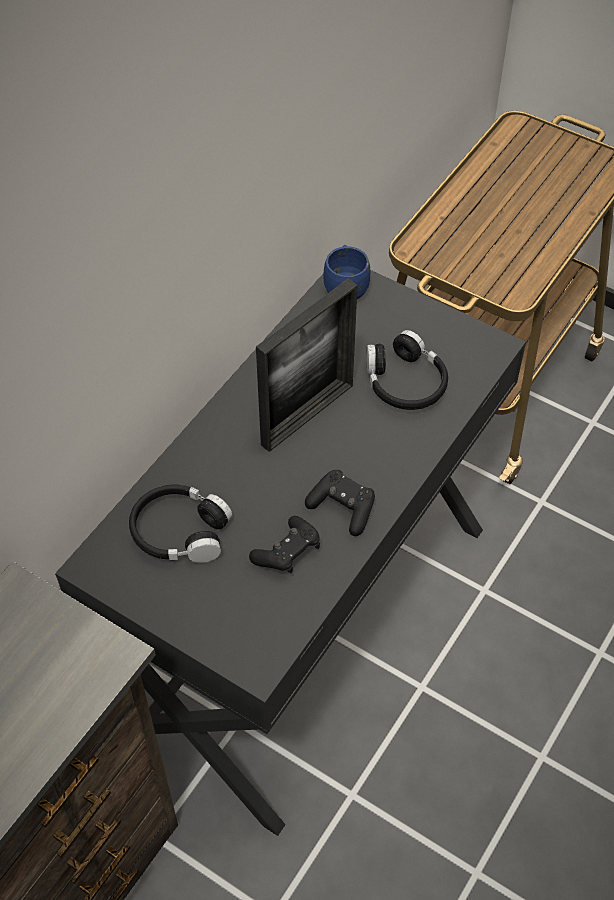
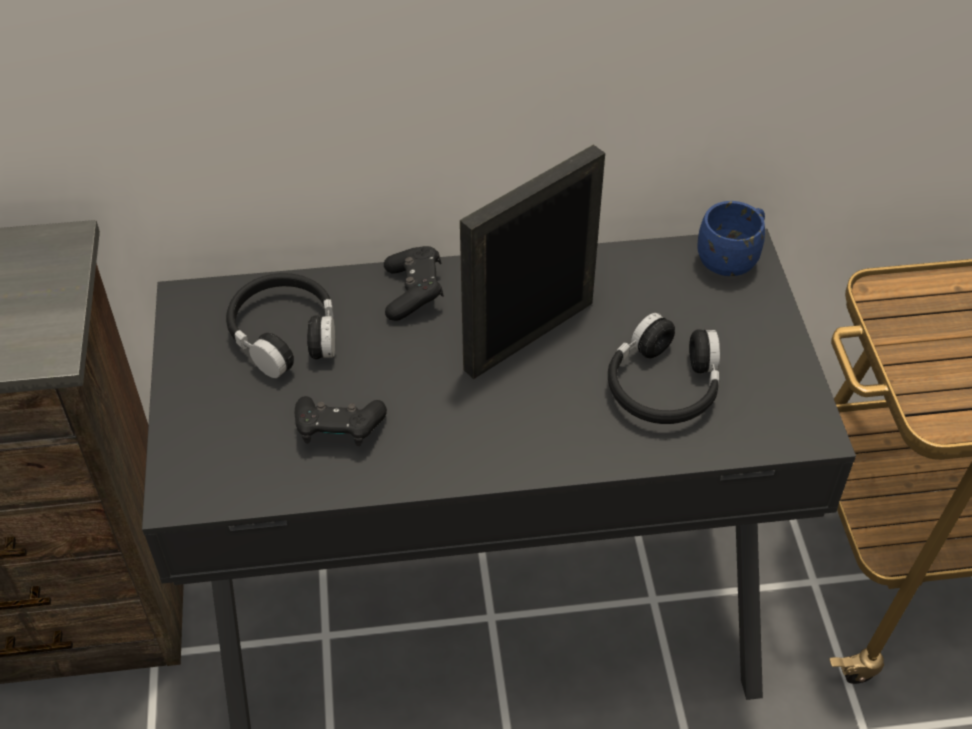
camera: 50 degrees right, 5 degrees down
picture frame [256,279,358,452] -> picture frame turned 135 degrees clockwise [460,145,605,379]
black game controller [305,470,375,536] -> black game controller moved to [384,246,444,321]

